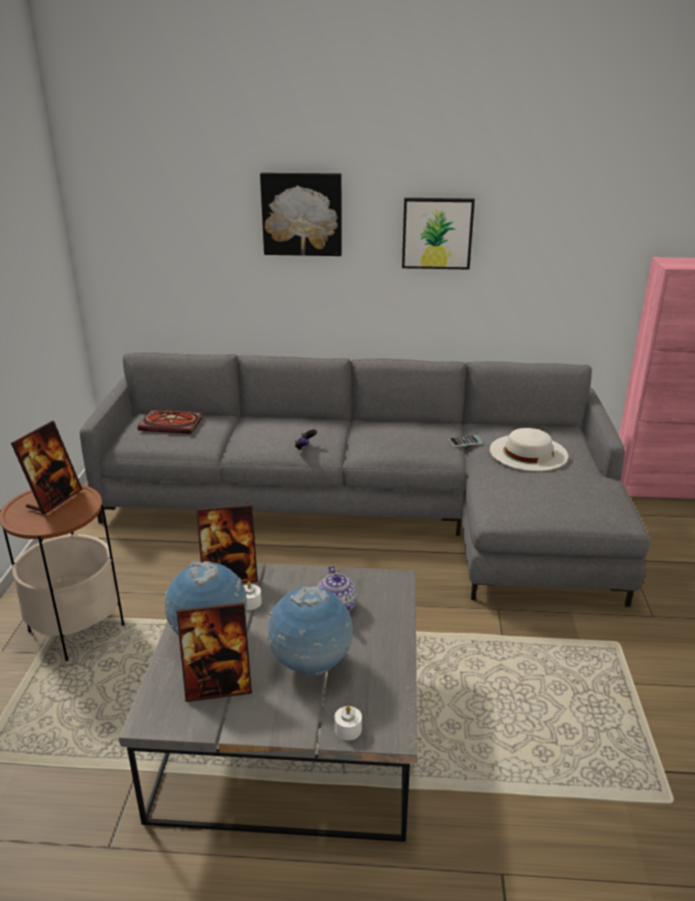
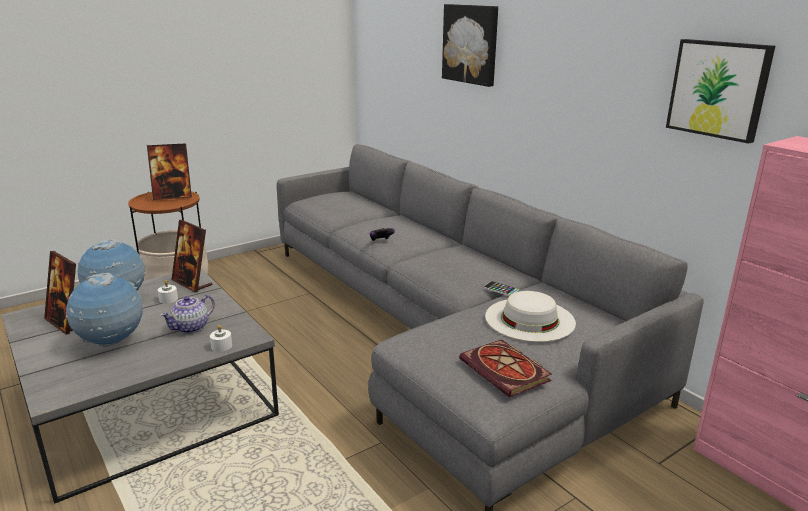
camera: 50 degrees right, 5 degrees down
book [137,410,203,434] -> book moved to [459,339,552,397]
white candle [335,705,362,740] -> white candle moved to [210,325,232,352]
picture [402,198,475,270] -> picture moved to [666,39,775,144]

